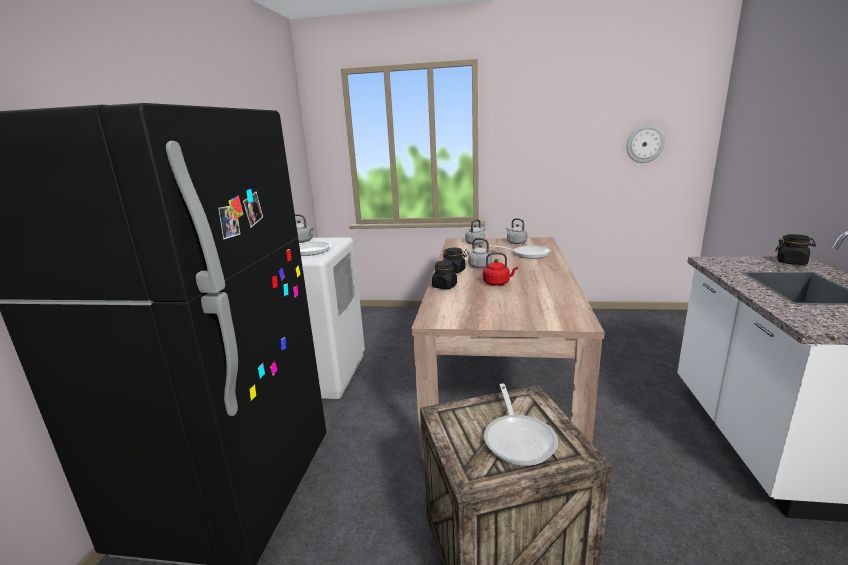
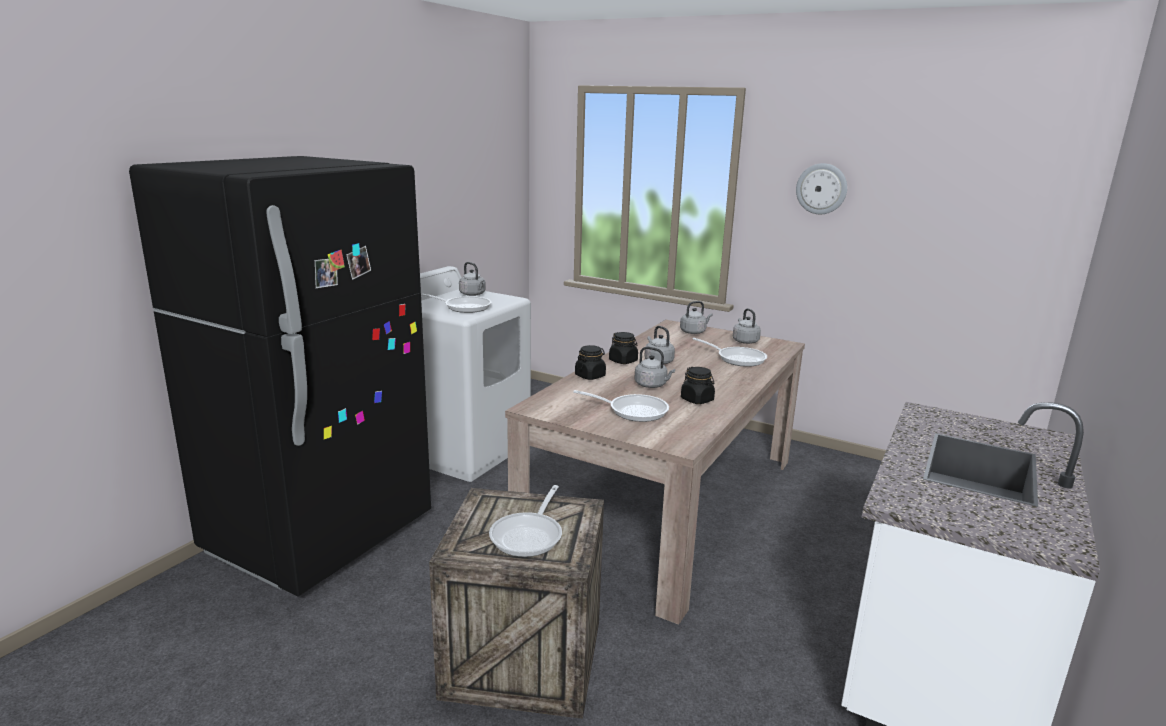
camera: 20 degrees right, 0 degrees up
red kettle [483,252,518,286] -> grey kettle [635,347,675,388]
wall clock [626,125,665,163] -> wall clock moved to [796,163,847,214]
black jar [775,234,816,265] -> black jar moved to [681,367,715,404]
none -> frying pan [573,390,669,422]

